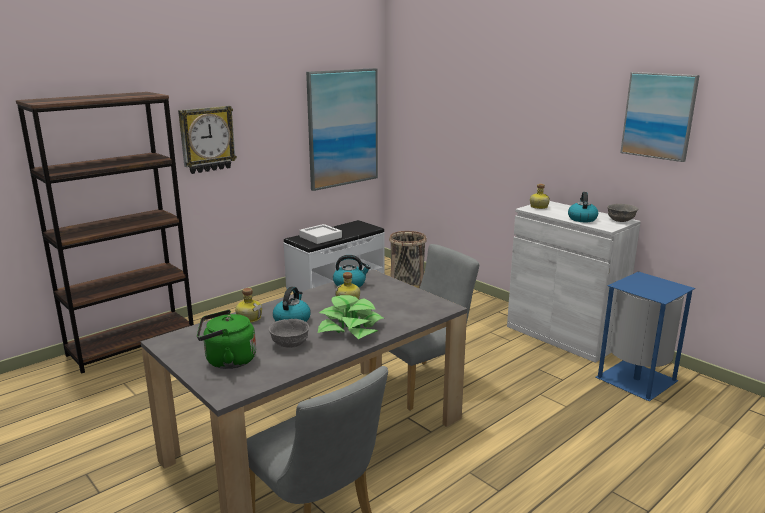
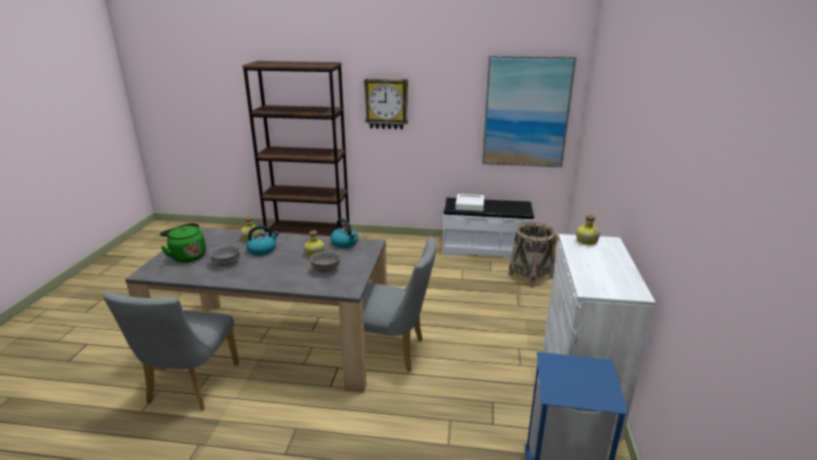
camera: 50 degrees right, 5 degrees up
potted plant [318,295,385,339] -> none
kettle [568,192,598,222] -> none
grey bowl [607,204,638,222] -> grey bowl moved to [310,251,341,272]
picture [620,72,700,162] -> none

